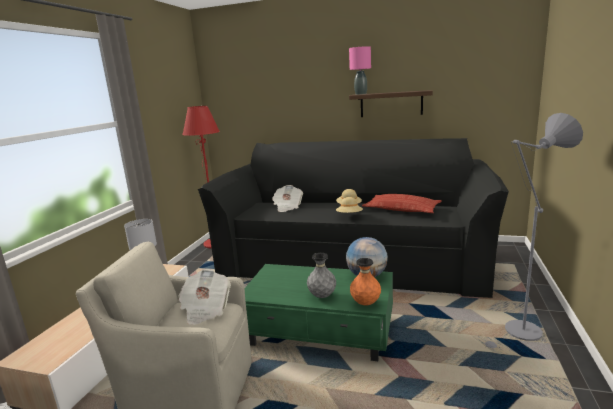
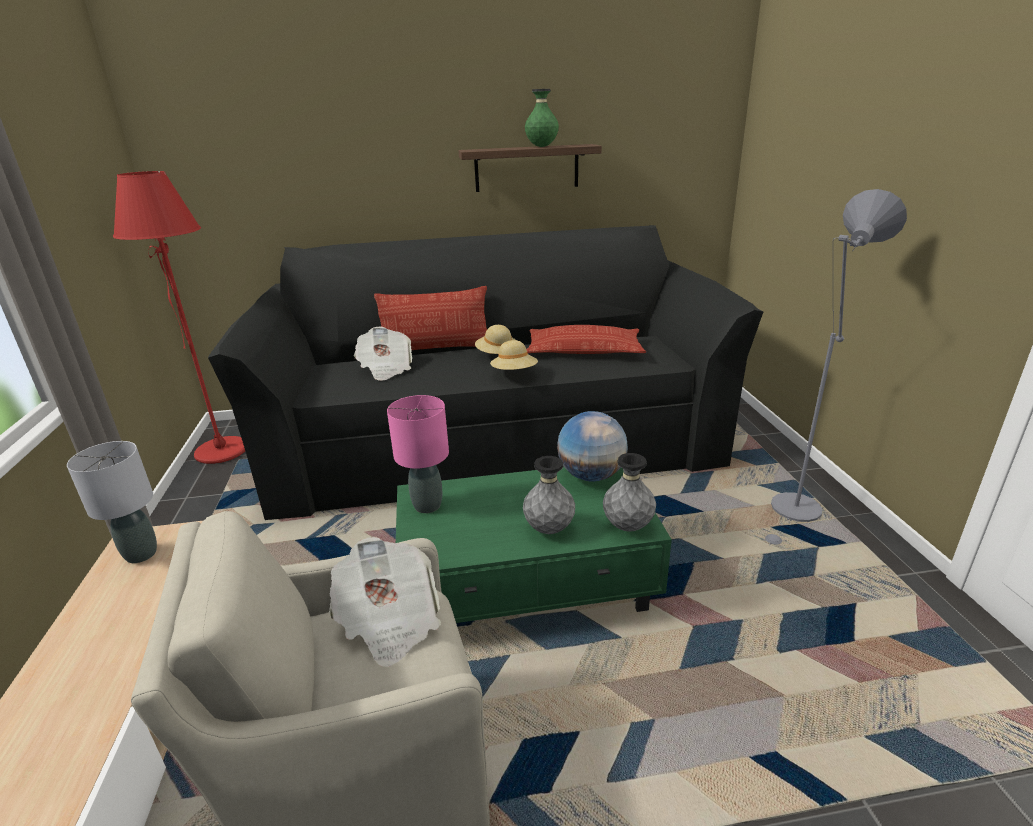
camera: 25 degrees left, 10 degrees up
pink table lamp [349,46,371,95] -> pink table lamp moved to [387,395,449,513]
orange vase [350,258,381,305] -> grey vase [603,453,656,531]
none -> pillow [374,286,487,350]
none -> green vase [525,89,559,147]

